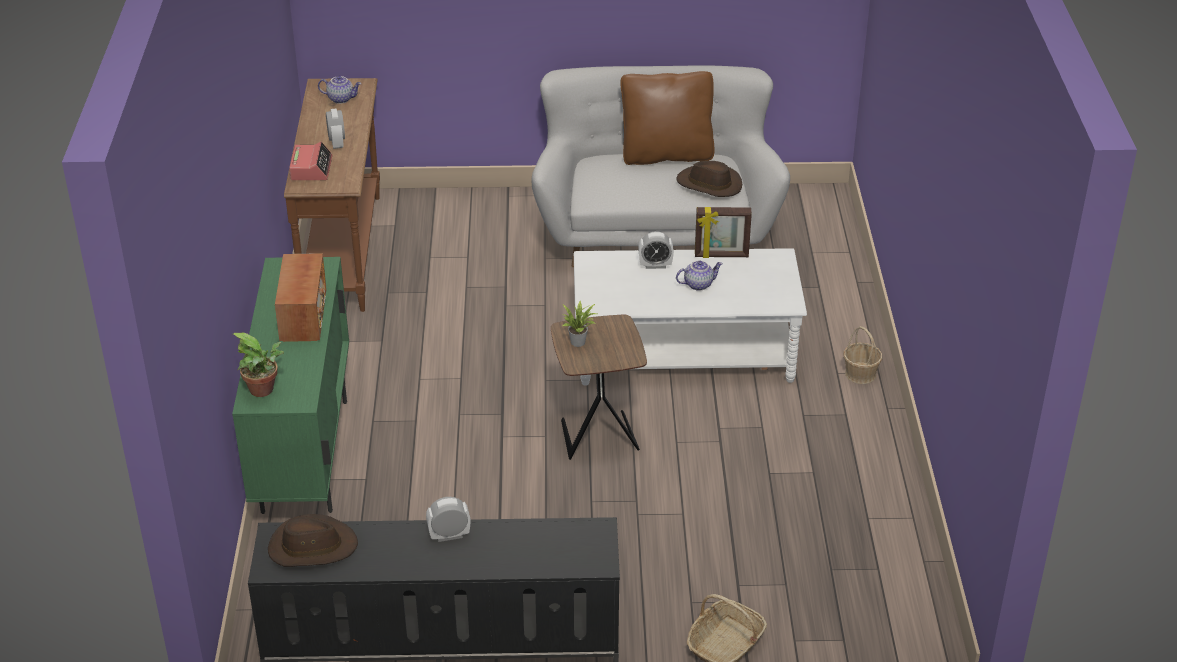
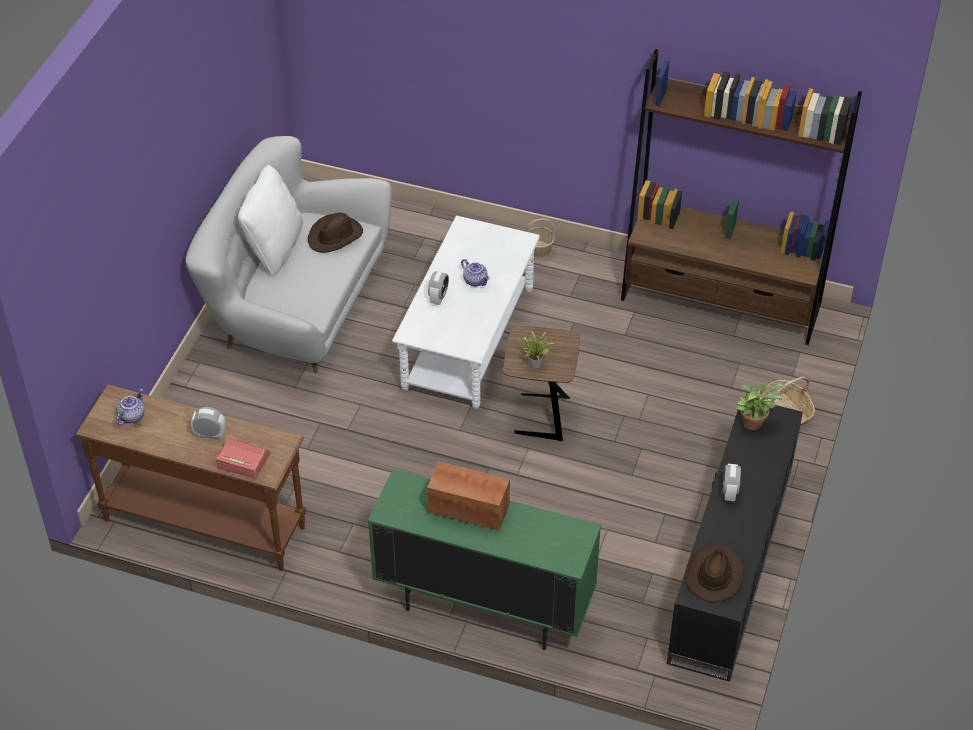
camera: 70 degrees left, 10 degrees up
potted plant [233,332,284,397] -> potted plant moved to [737,382,785,430]
brown pillow [620,71,715,165] -> white pillow [238,165,303,276]
teapot [676,260,723,291] -> teapot turned 135 degrees clockwise [461,259,490,287]
picture frame [695,207,752,258] -> none
none -> brown bookcase [621,49,862,345]

